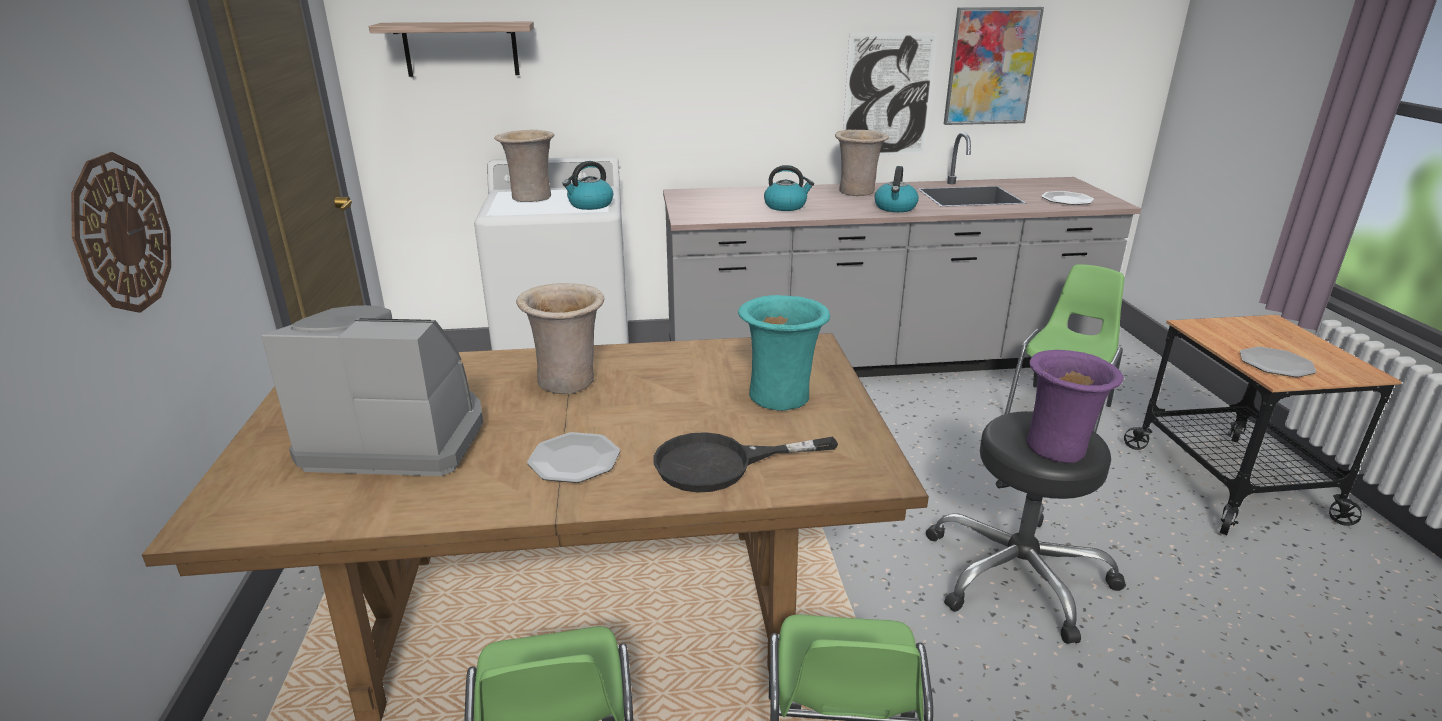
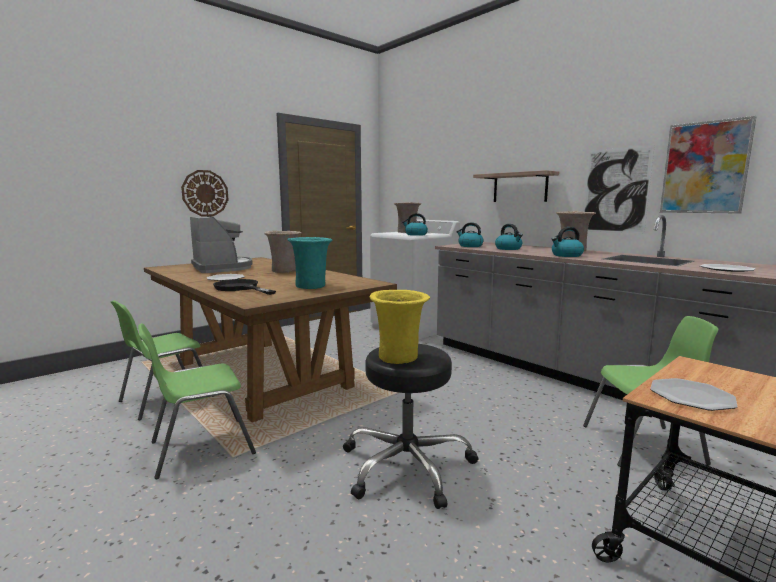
camera: 55 degrees right, 15 degrees down
shelf [369,21,534,77] -> shelf moved to [473,170,559,202]
purple vase [1027,350,1124,463] -> yellow vase [370,290,430,364]
none -> kettle [457,223,484,247]

